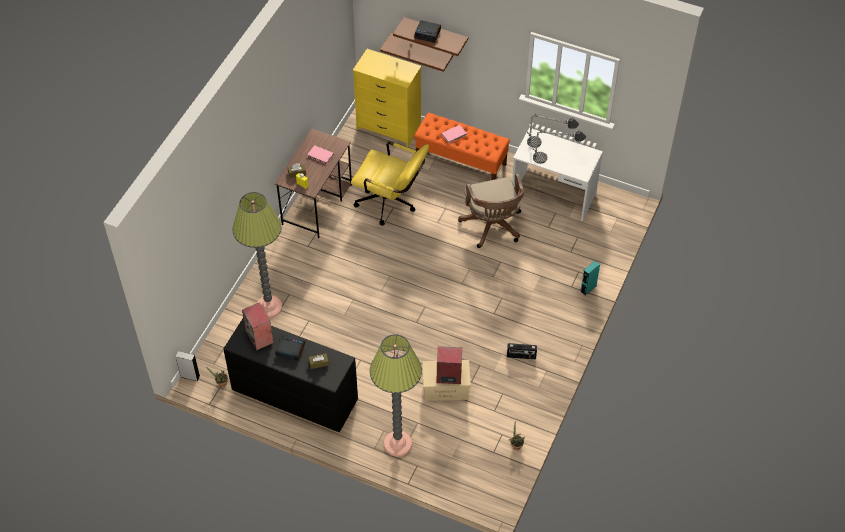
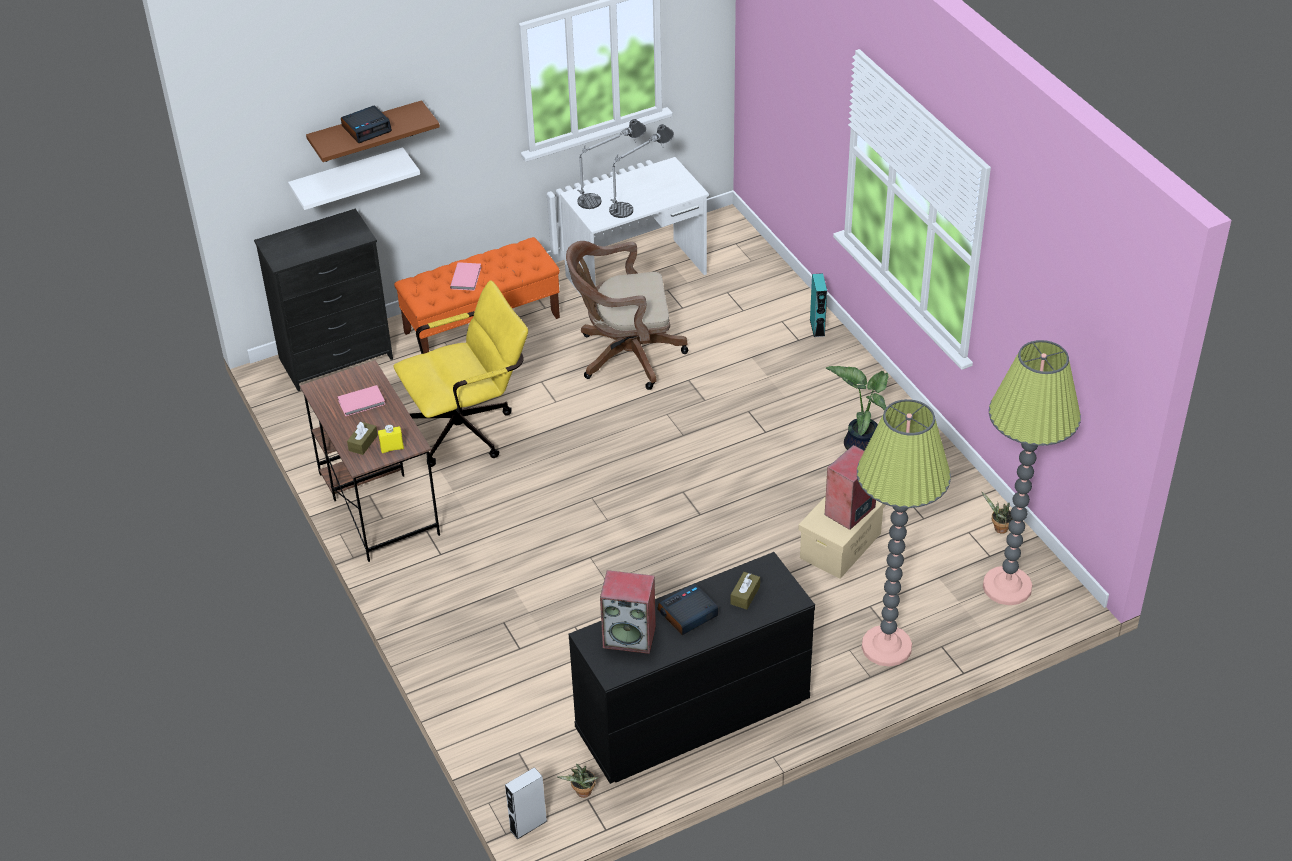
camera: 50 degrees left, 10 degrees down
floor lamp [232,192,282,318] -> floor lamp moved to [983,340,1081,605]
yellow dresser [353,49,421,147] -> black dresser [254,209,393,391]
brown shelf [380,33,454,72] -> white shelf [288,147,420,210]
brown office chair [458,173,524,248] -> brown office chair turned 150 degrees clockwise [566,241,688,390]
radio [507,343,537,359] -> potted plant [826,366,889,451]

